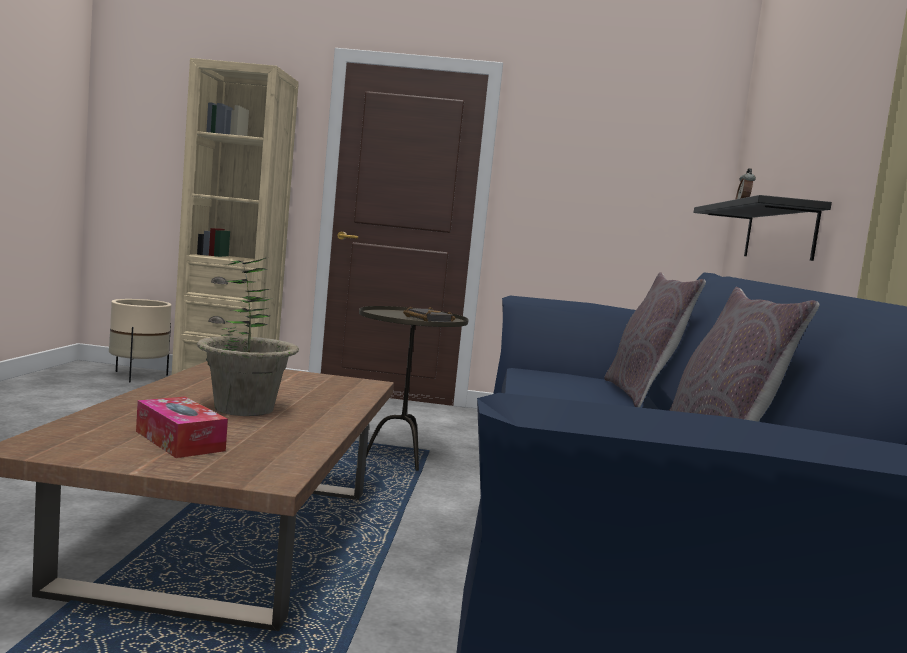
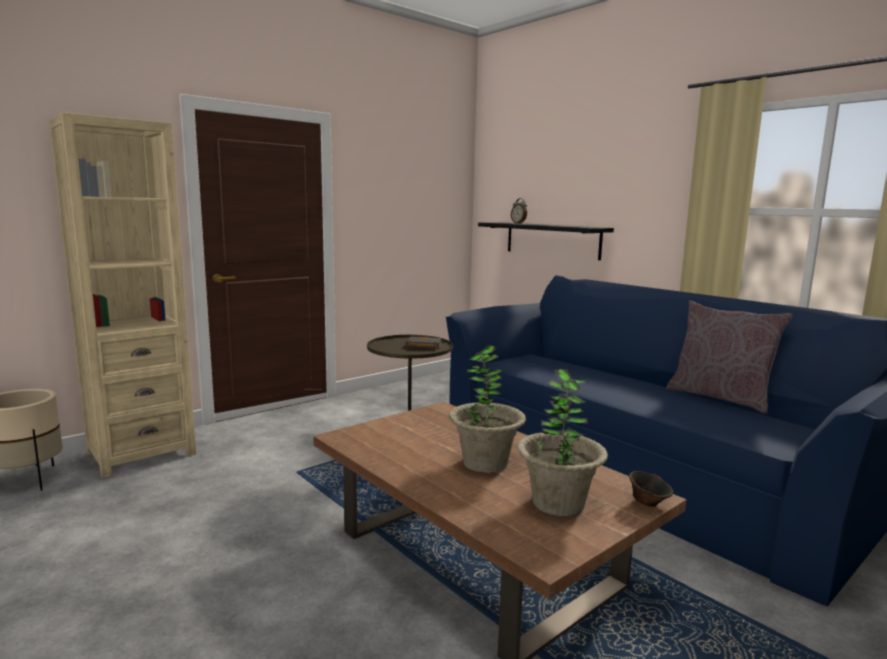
camera: 45 degrees left, 5 degrees up
tissue box [136,397,228,458] -> potted plant [517,369,608,516]
grey pillow [604,272,706,407] -> none
none -> brown bowl [629,471,673,507]

